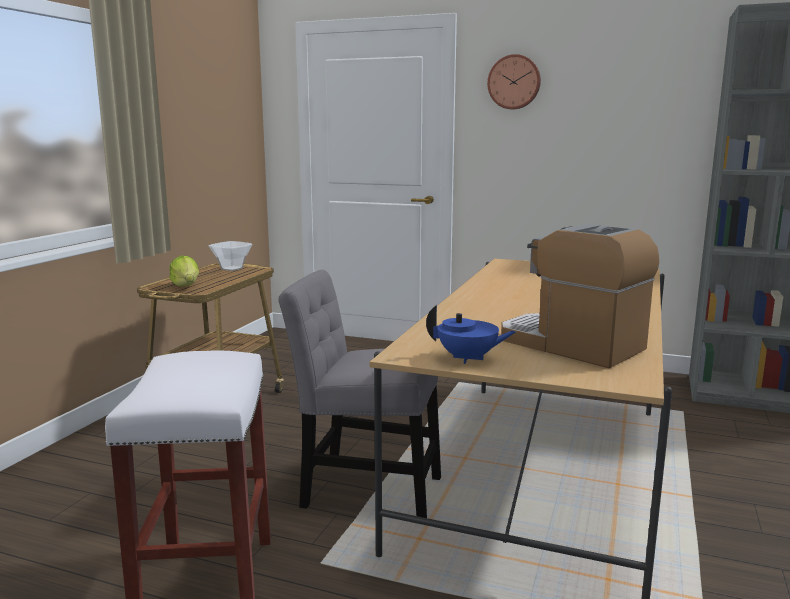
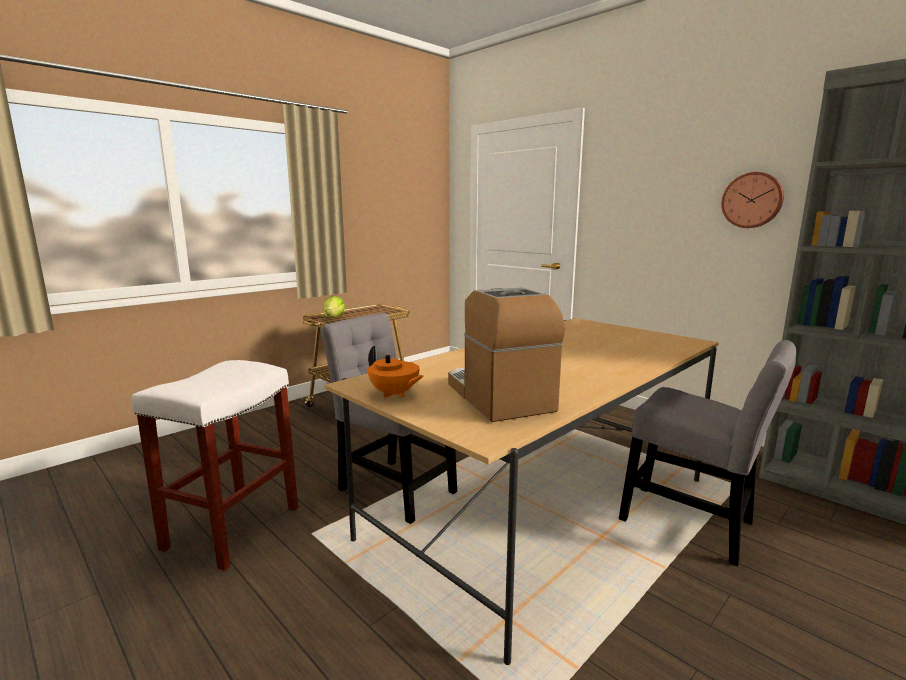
camera: 25 degrees right, 0 degrees up
bowl [209,241,252,271] -> none
blue teapot [426,305,517,364] -> orange teapot [368,346,424,398]
wall clock [487,54,541,109] -> wall clock moved to [721,172,784,228]
none -> grey chair [619,340,796,566]

